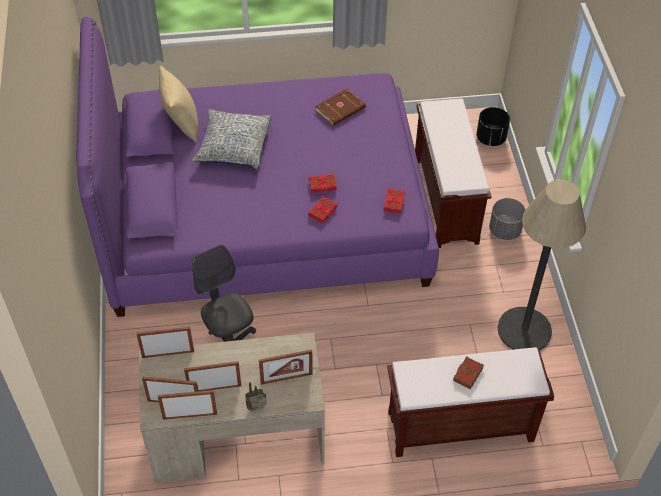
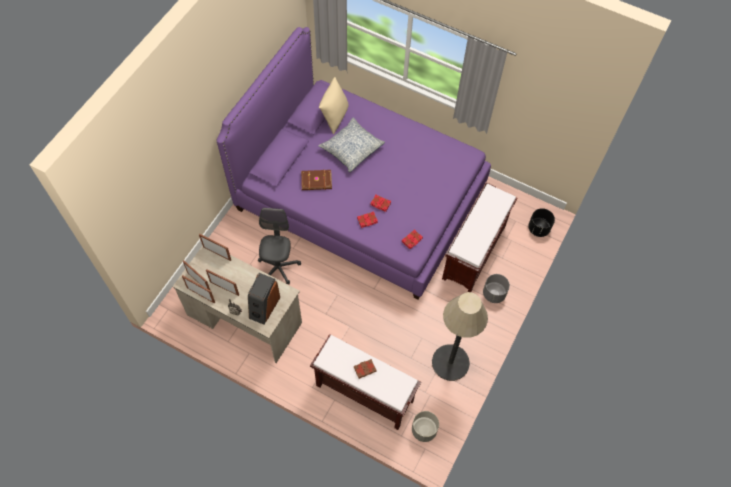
camera: 35 degrees right, 10 degrees up
picture frame [259,349,313,385] -> speaker [248,273,280,325]
brown book [315,89,366,126] -> brown book moved to [301,170,332,190]
none -> grey planter [412,411,439,442]

